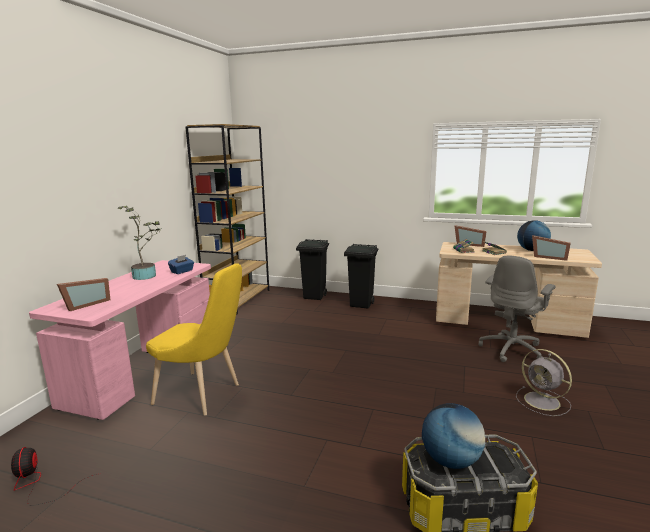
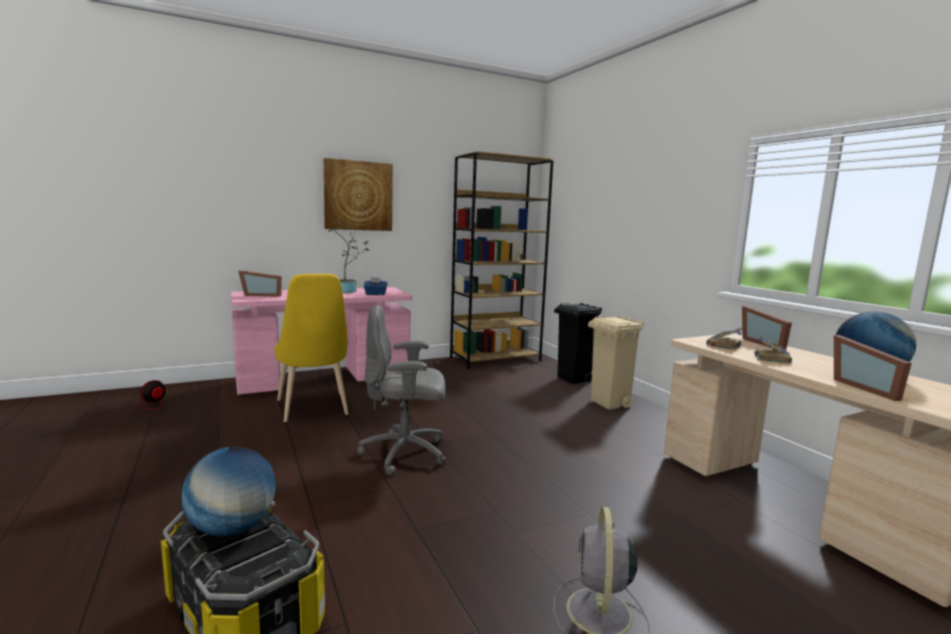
camera: 45 degrees right, 5 degrees down
black trash can [344,244,378,309] -> beige trash can [588,316,644,410]
grey office chair [479,256,555,362] -> grey office chair moved to [357,305,446,475]
none -> picture [324,158,393,231]

